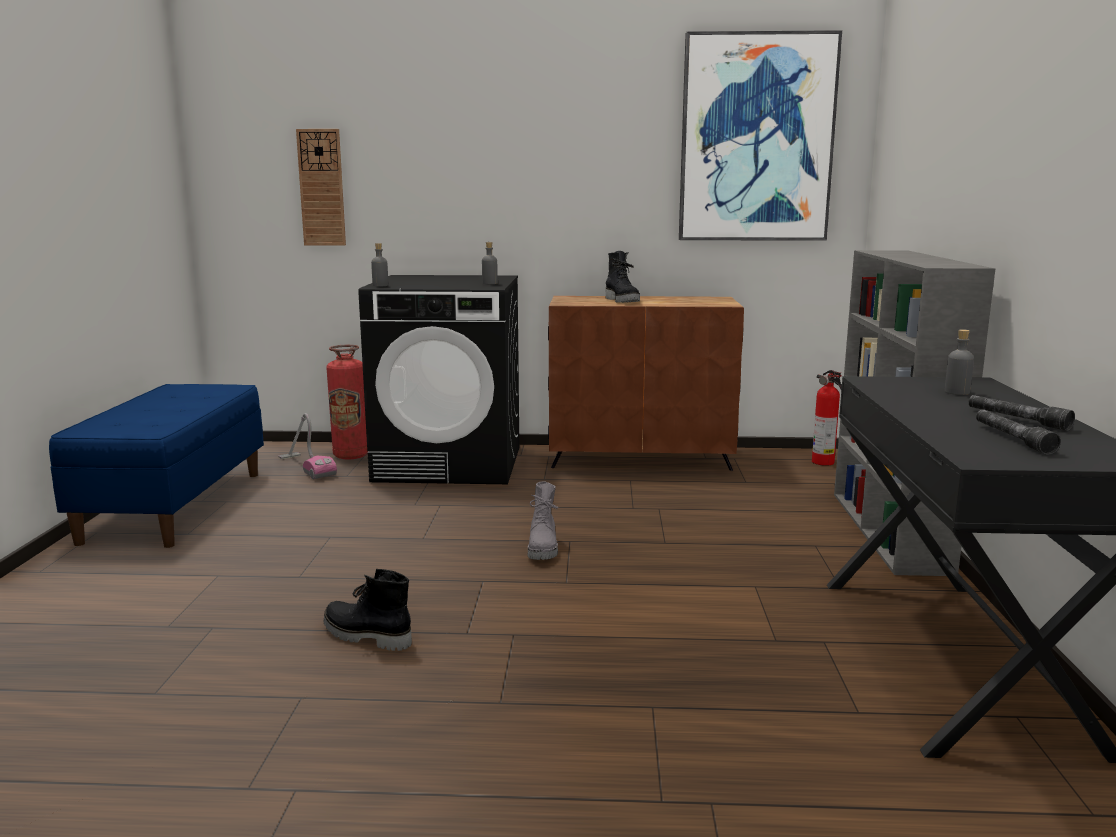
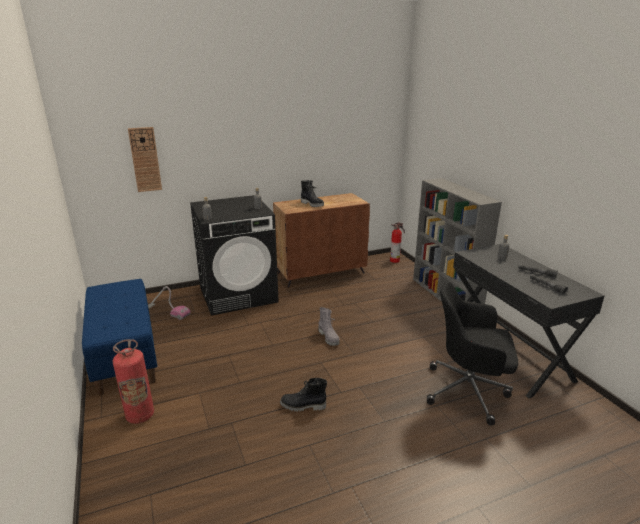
camera: 25 degrees left, 10 degrees up
fire extinguisher [326,344,368,459] -> fire extinguisher moved to [113,339,154,424]
picture [679,30,842,241] -> none
none -> black office chair [427,282,518,426]

